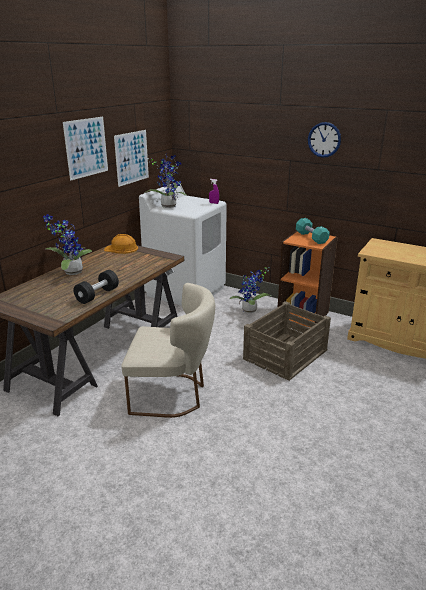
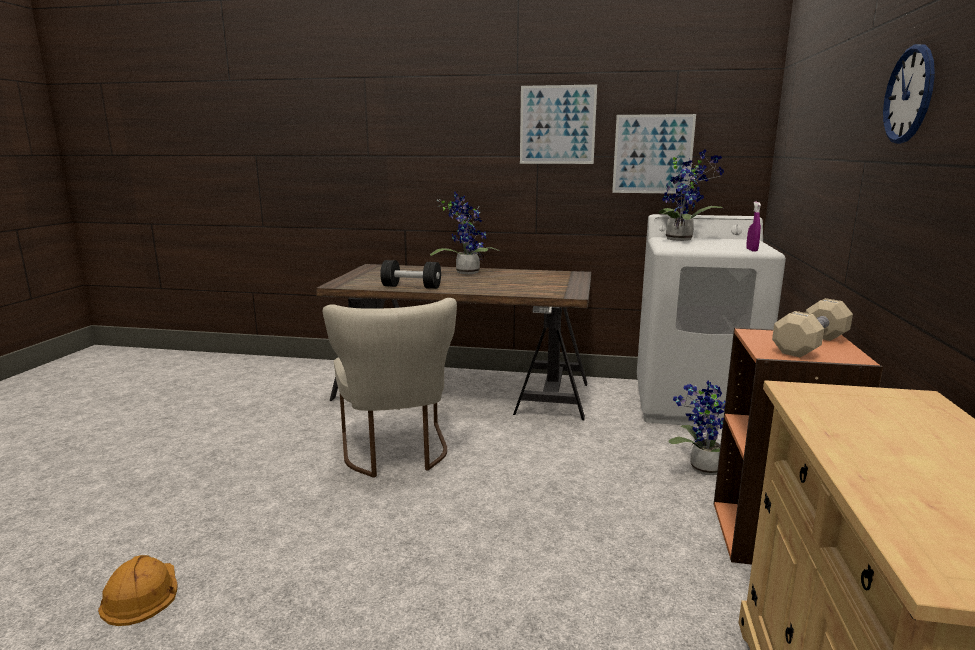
camera: 70 degrees right, 10 degrees down
orange hard hat [104,234,138,254] -> orange hard hat moved to [98,555,178,626]
crate [243,301,331,381] -> none
turquoise dumbbell [296,218,330,244] -> beige dumbbell [772,298,853,357]

